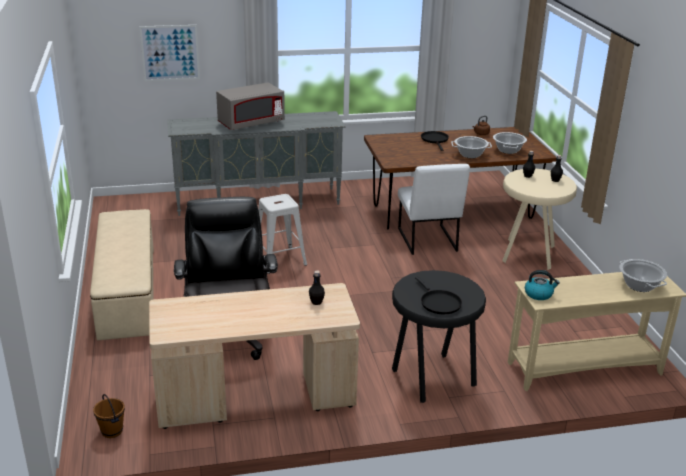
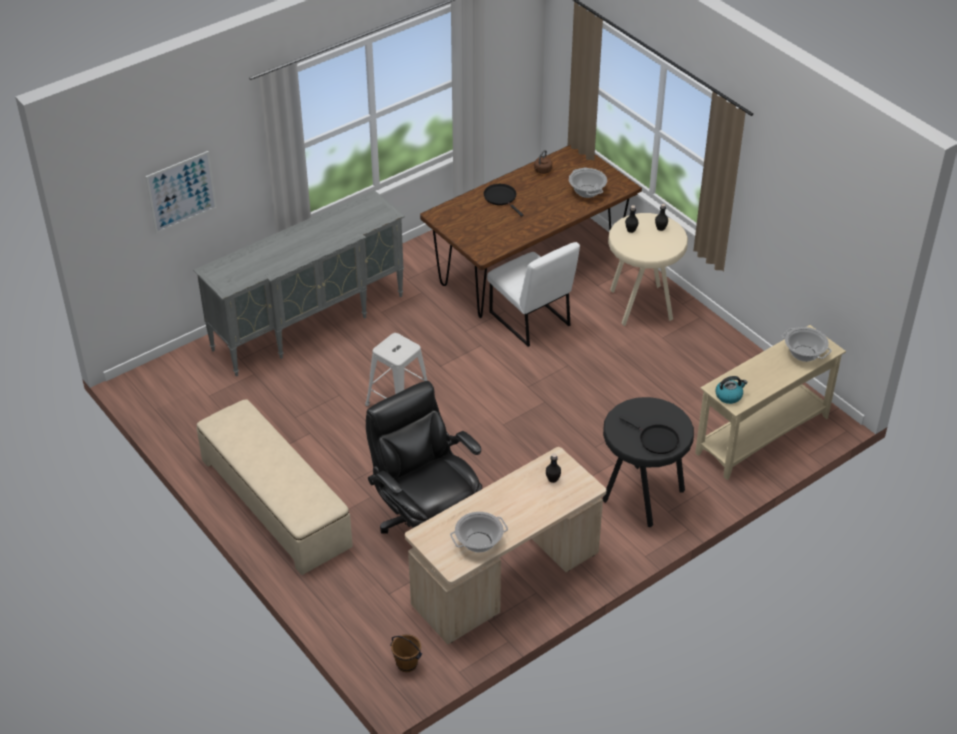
camera: 25 degrees left, 15 degrees up
grey microwave [216,82,285,130] -> none
cooking pot [451,136,492,158] -> cooking pot moved to [450,512,508,553]

